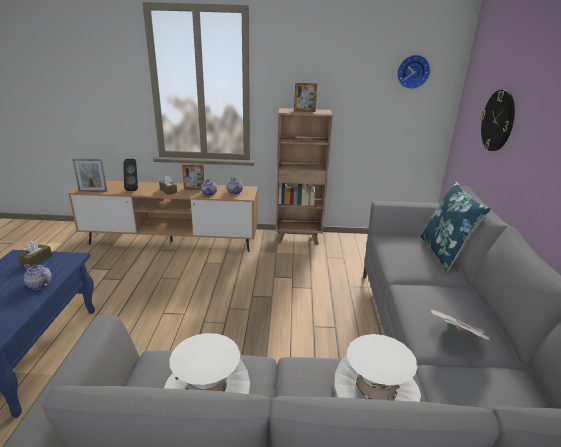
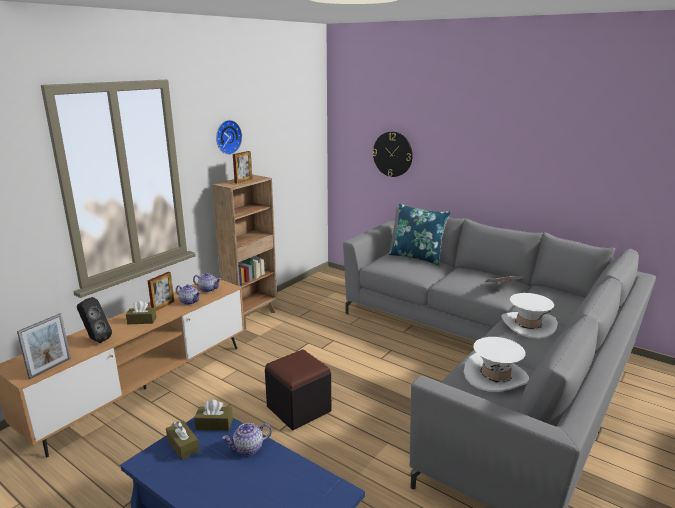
camera: 55 degrees left, 5 degrees down
wall clock [397,55,430,89] -> wall clock moved to [216,120,242,155]
none -> brown tissue box [194,399,233,430]
none -> black ottoman [265,349,331,430]

